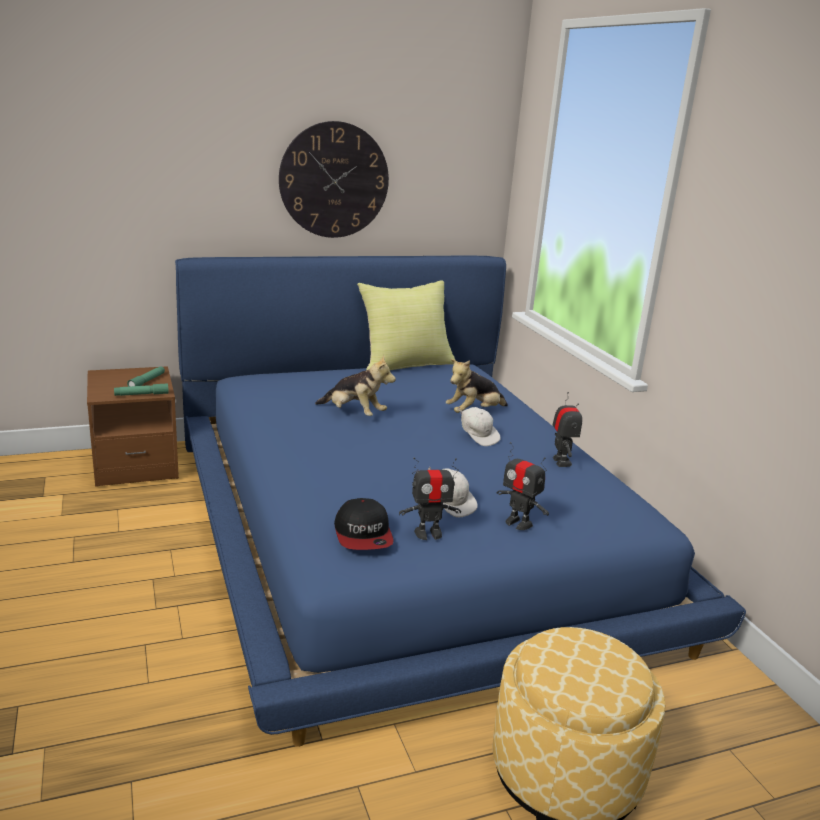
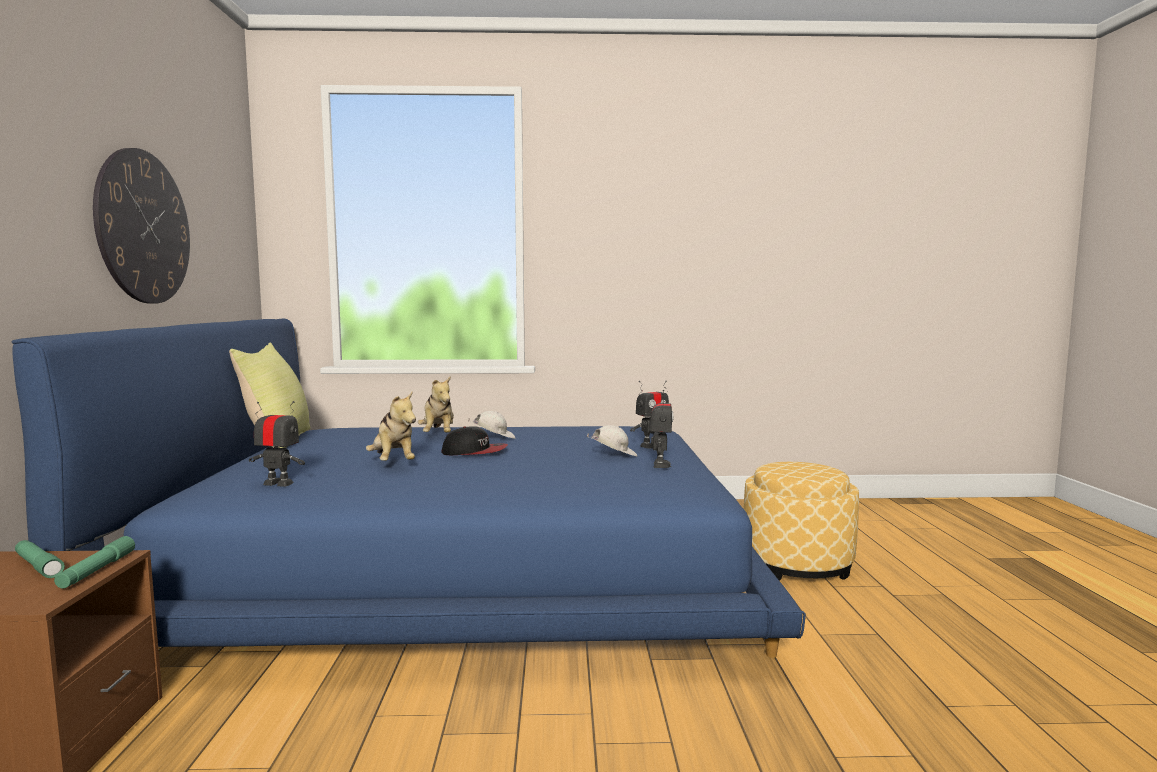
camera: 70 degrees left, 15 degrees down
plush toy [315,355,396,416] -> plush toy turned 105 degrees clockwise [366,391,416,461]
cap [334,498,394,550] -> cap moved to [442,426,508,455]
toy robot [553,392,582,467] -> toy robot moved to [249,401,305,487]

